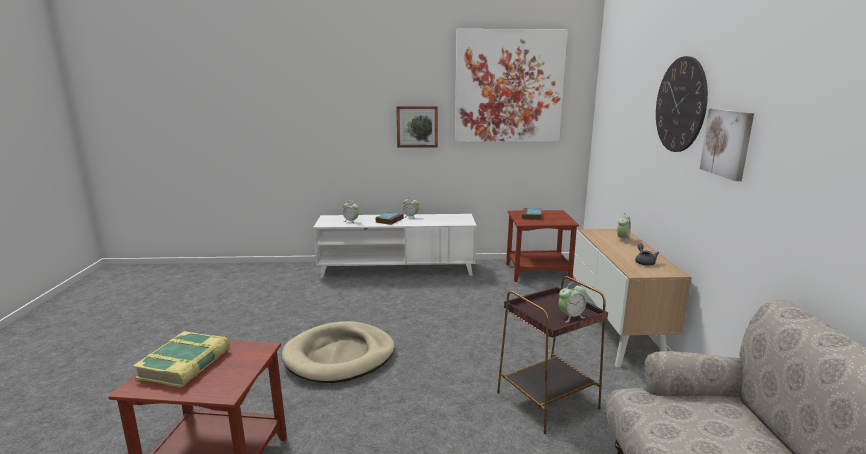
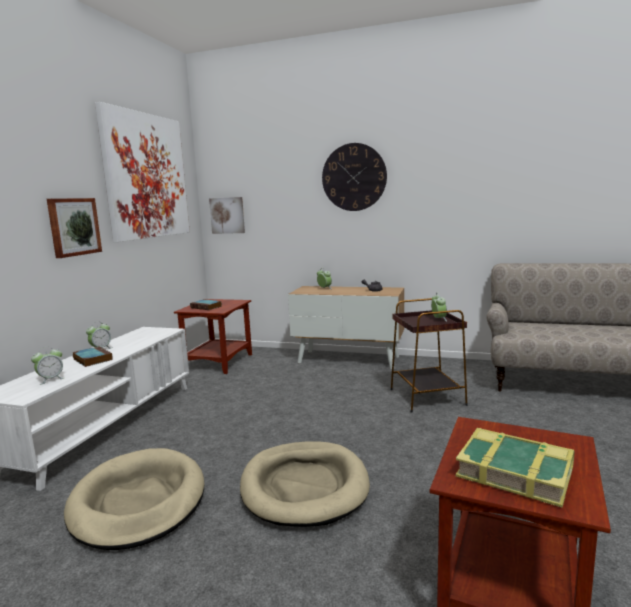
camera: 70 degrees left, 5 degrees down
picture [700,108,754,181] -> picture moved to [209,197,245,234]
none -> beige dog bed [64,448,204,550]

